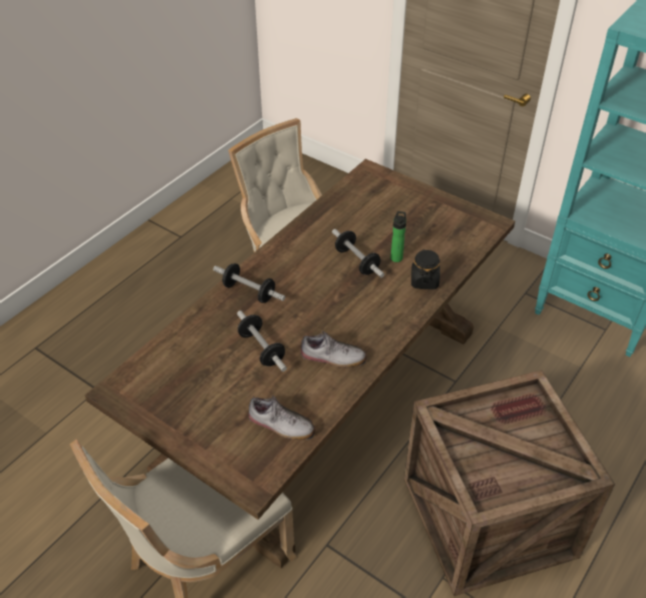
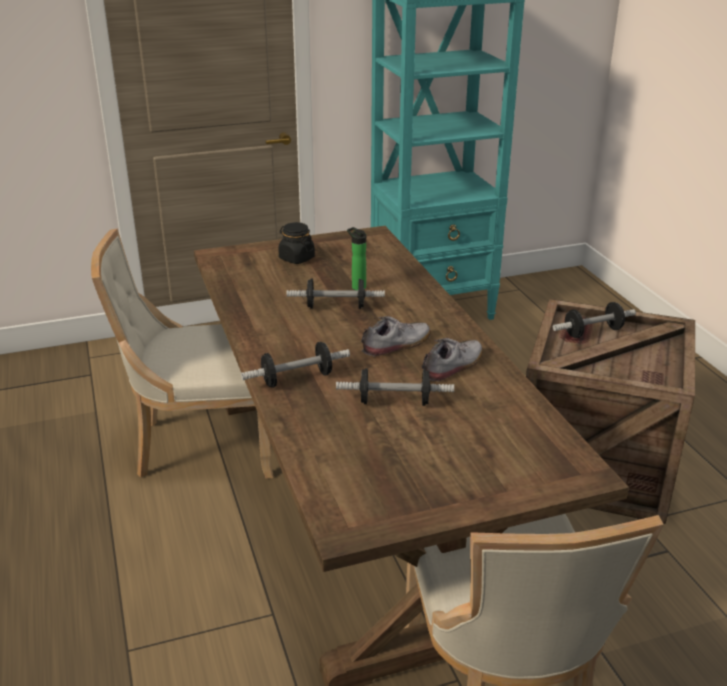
camera: 55 degrees left, 15 degrees down
shoe [248,395,315,440] -> shoe moved to [361,316,431,357]
black jar [411,250,440,289] -> black jar moved to [278,222,315,264]
none -> dumbbell [553,302,636,338]

